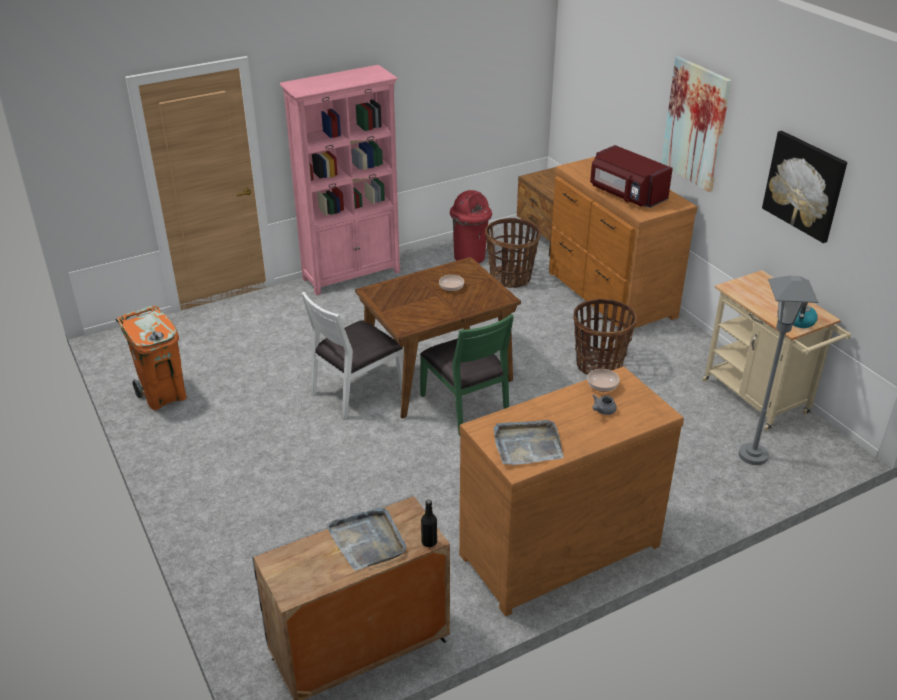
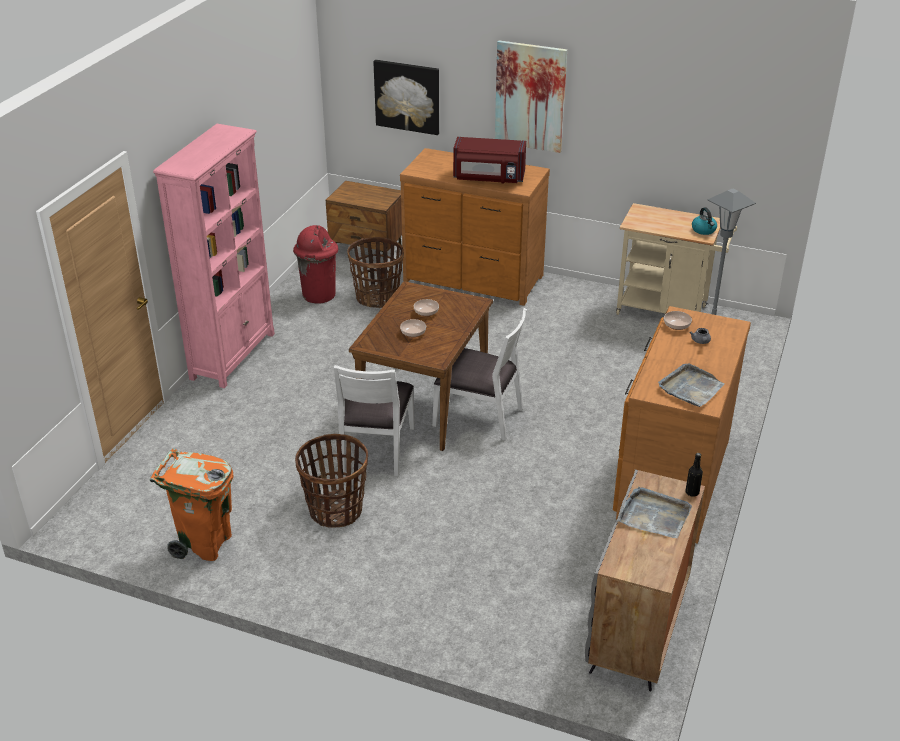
camera: 40 degrees left, 0 degrees up
green chair [420,314,514,436] -> white chair [432,308,527,441]
basket [573,299,637,375] -> basket moved to [295,434,368,528]
picture [762,131,847,243] -> picture moved to [373,60,439,135]
none -> bowl [400,319,426,337]

